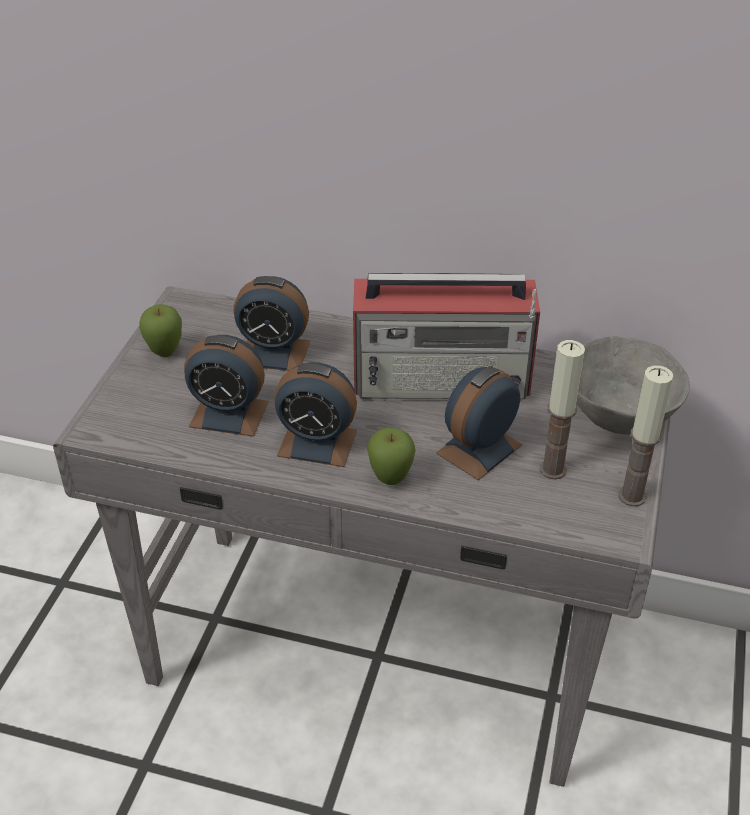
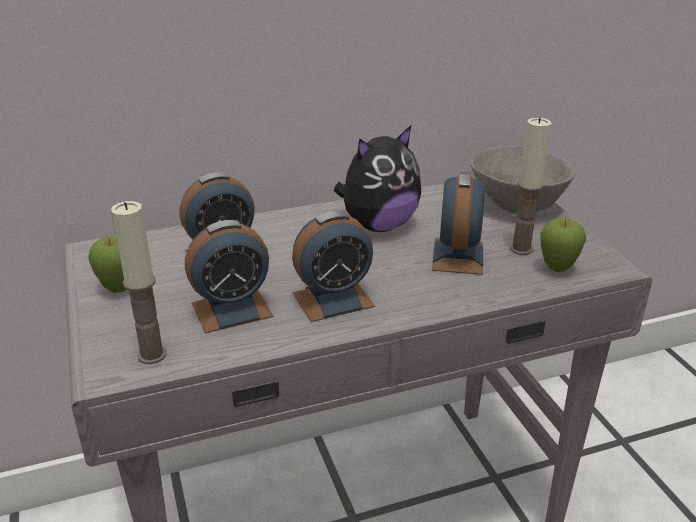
camera: 35 degrees left, 10 degrees down
radio [353,273,540,399] -> plush toy [334,126,421,232]
apple [367,428,416,485] -> apple moved to [540,218,586,272]
candle [618,366,673,507] -> candle moved to [111,201,167,364]

